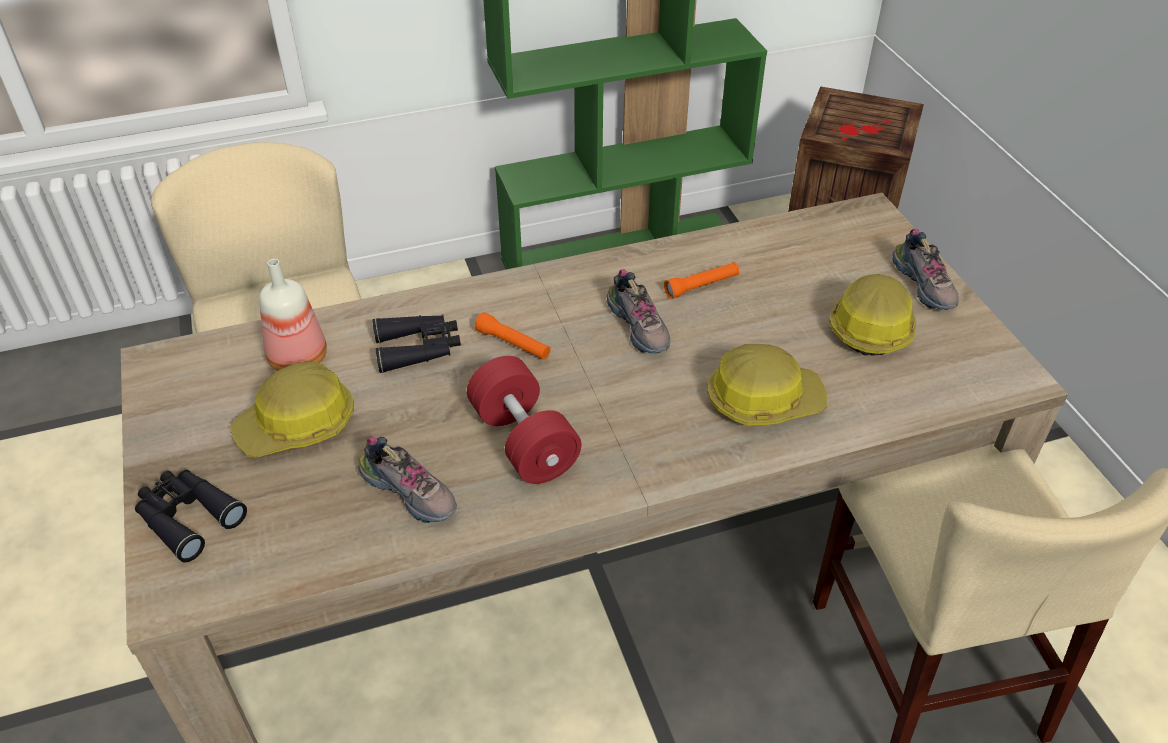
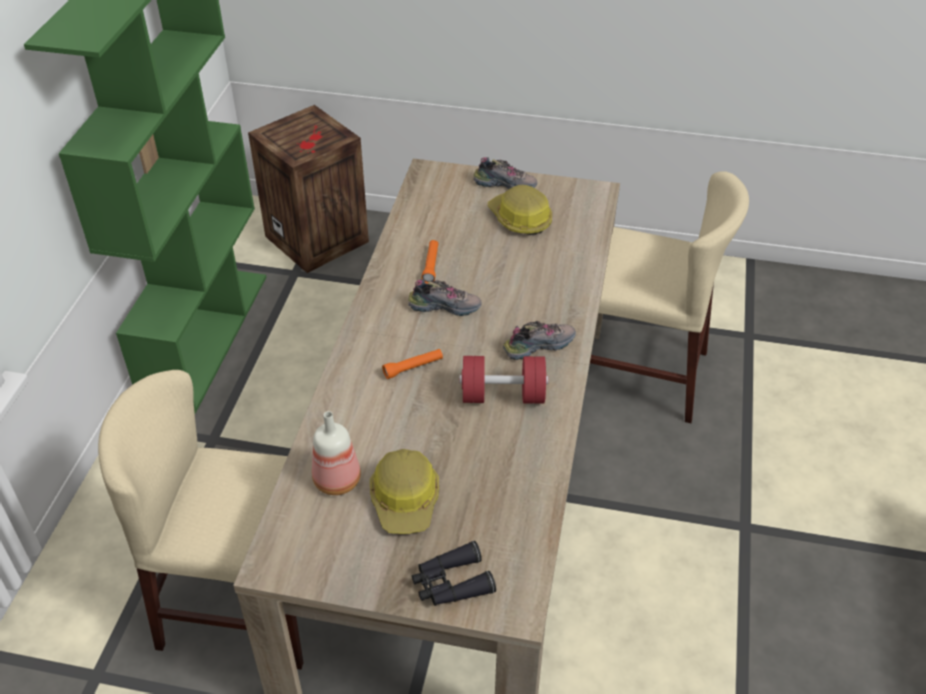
camera: 60 degrees left, 0 degrees up
shoe [358,436,457,523] -> shoe moved to [503,321,576,360]
black binoculars [372,315,461,373] -> none
hard hat [707,344,828,426] -> none

